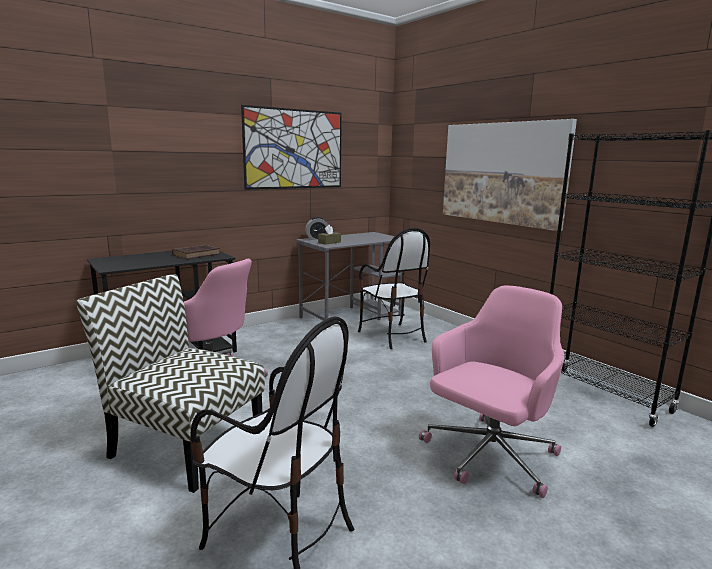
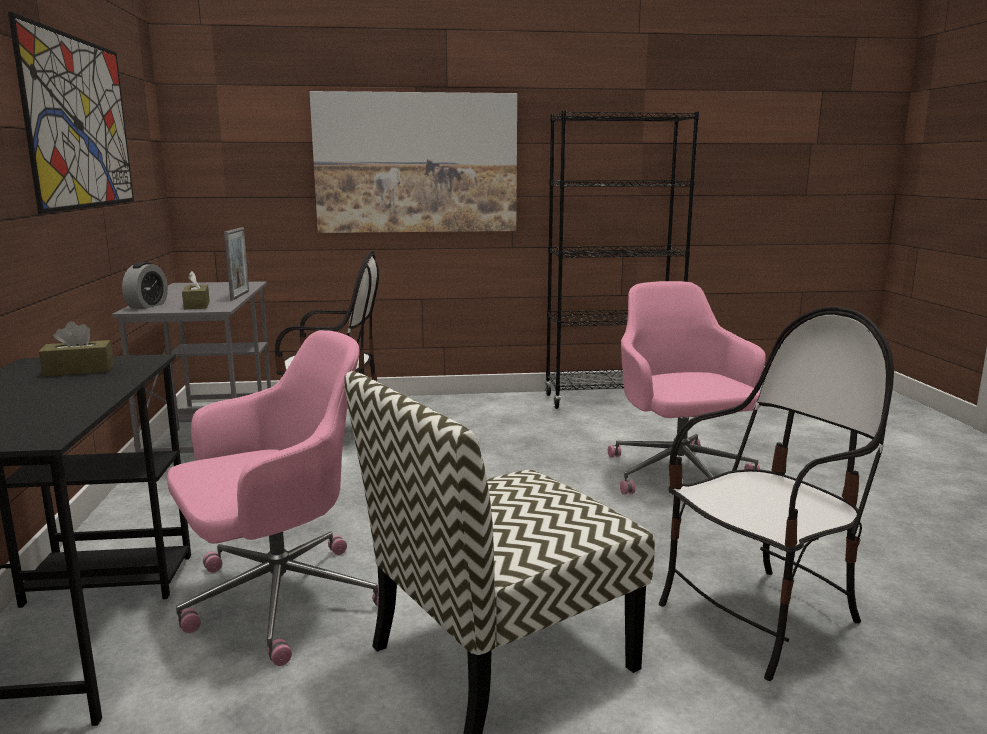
camera: 60 degrees left, 0 degrees up
brown book [172,245,220,259] -> brown tissue box [39,321,113,377]
none -> picture frame [224,227,249,300]

